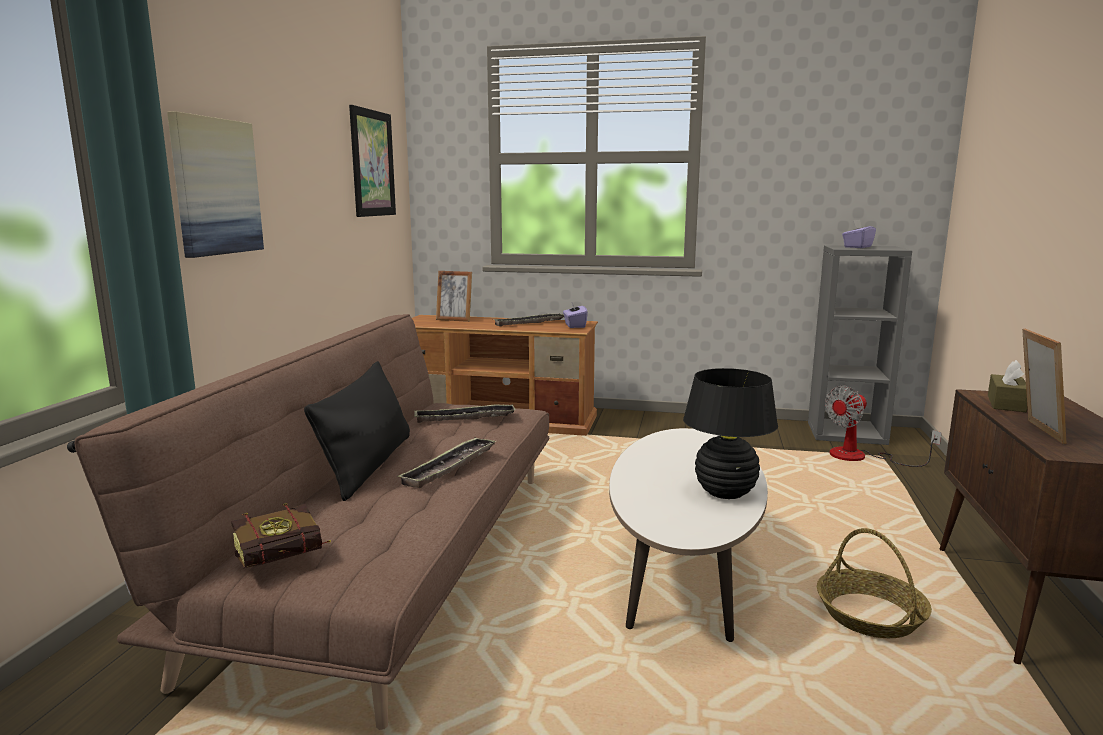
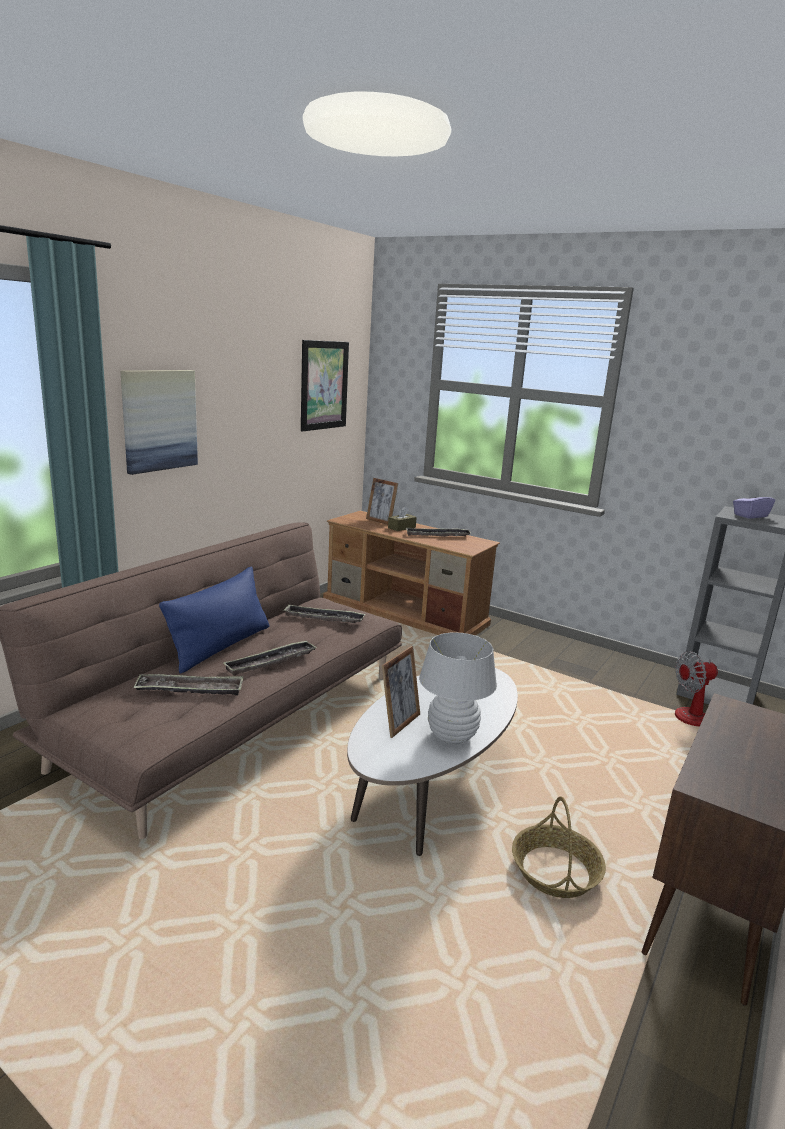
camera: 20 degrees right, 5 degrees up
book [231,503,331,568] -> none
black pillow [304,361,410,501] -> blue pillow [159,566,269,674]
purple tissue box [563,302,588,328] -> none
black table lamp [683,368,778,499] -> white table lamp [419,632,497,744]
brown tissue box [988,360,1028,412] -> brown tissue box moved to [388,506,417,531]
picture frame [1022,329,1067,444] -> picture frame moved to [382,646,420,738]
none -> tray [133,674,243,696]

